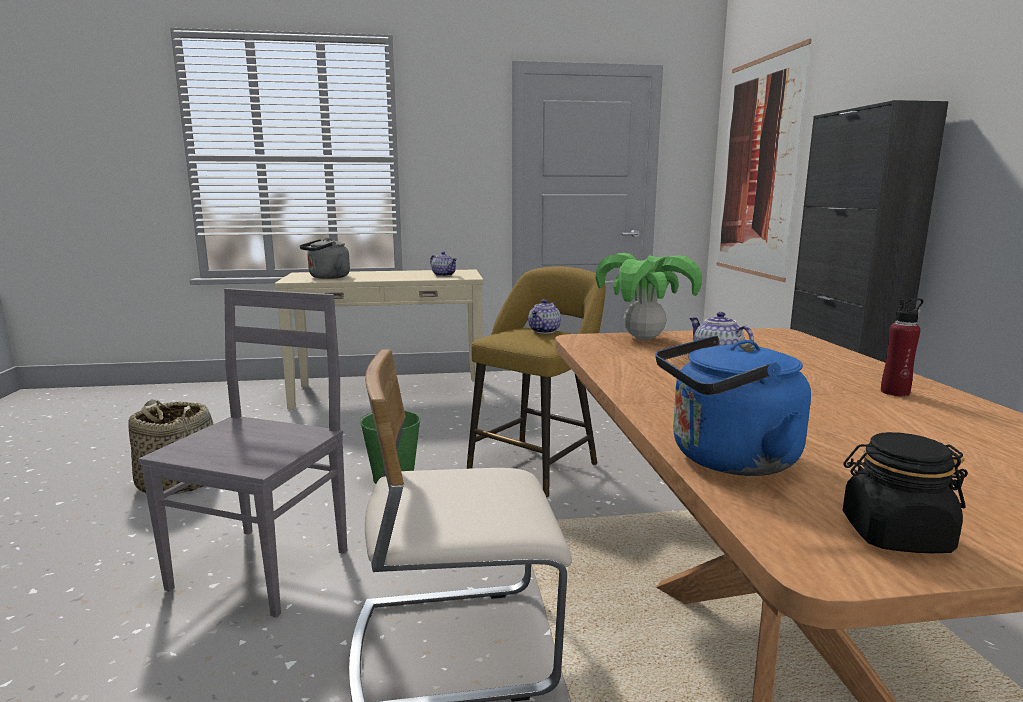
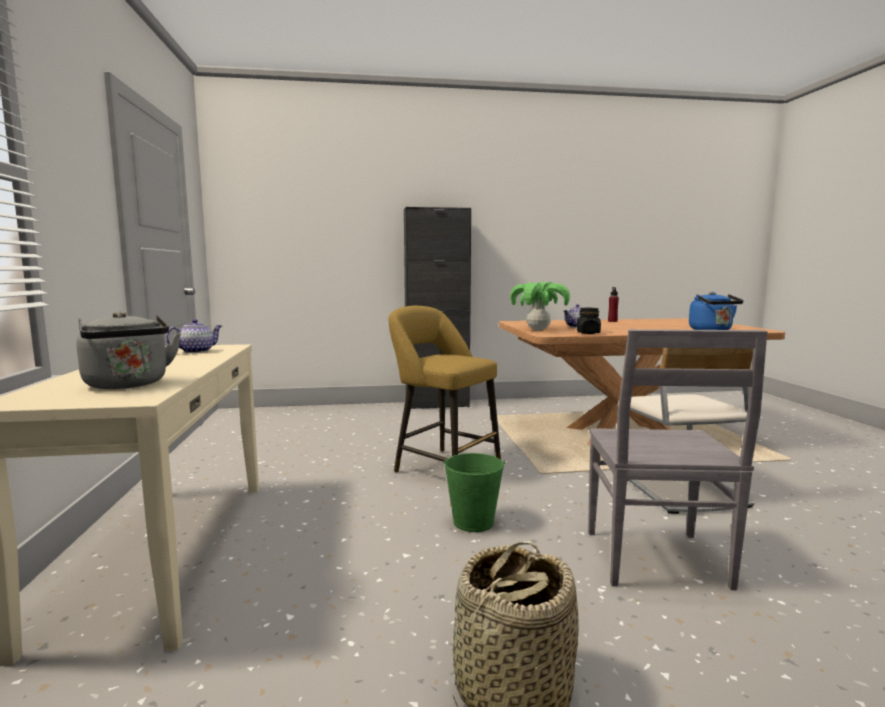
camera: 90 degrees left, 5 degrees down
grey chair [138,288,347,618] -> grey chair turned 105 degrees counterclockwise [588,329,768,590]
teapot [528,299,561,334] -> none
picture [716,39,811,282] -> none
black jar [843,432,968,553] -> black jar moved to [577,308,601,334]

